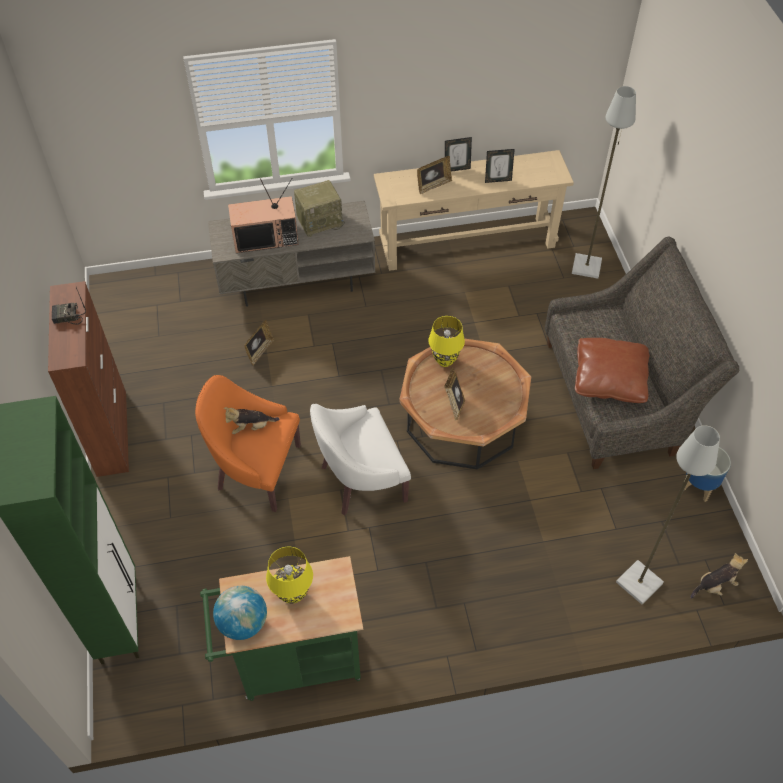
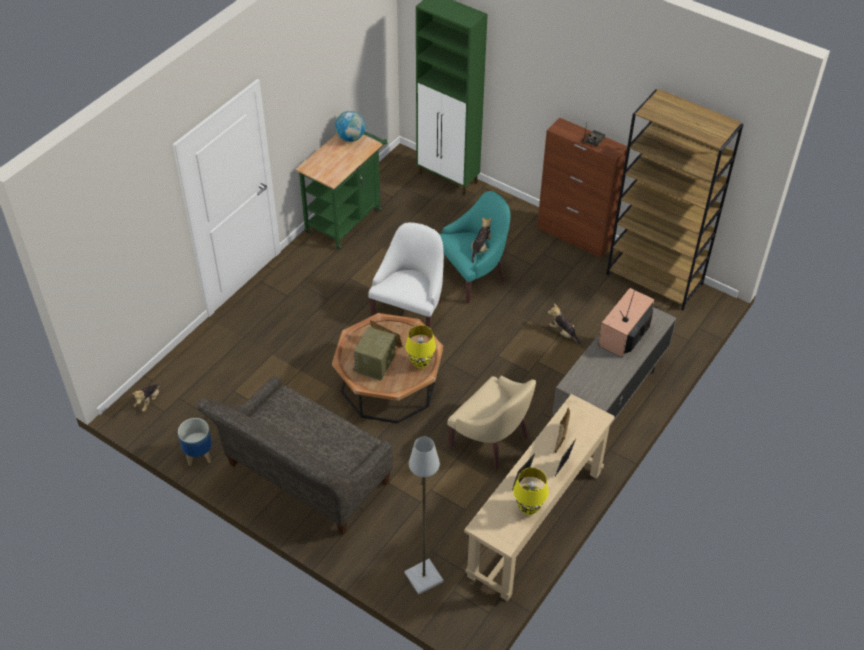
camera: 135 degrees right, 5 degrees down
orange armchair [195,375,301,512] -> turquoise armchair [439,191,510,303]
picture frame [244,320,274,365] -> plush toy [548,304,582,344]
yellow table lamp [266,547,313,604] -> yellow table lamp moved to [513,468,549,515]
radio [294,180,345,237] -> radio moved to [353,327,395,381]
brown pillow [575,338,649,403] -> none
grey floor lamp [616,425,720,605] -> none
none -> beige armchair [447,376,536,469]
none -> brown bookcase [607,89,744,310]

